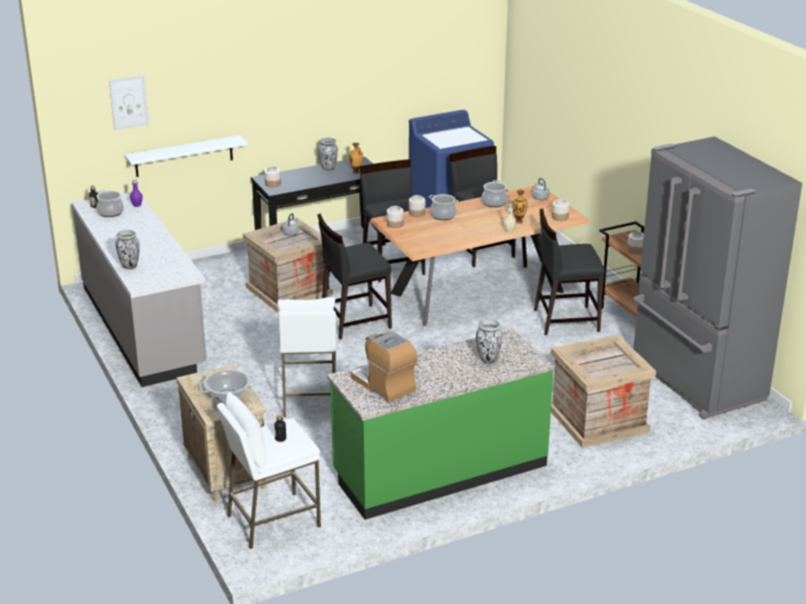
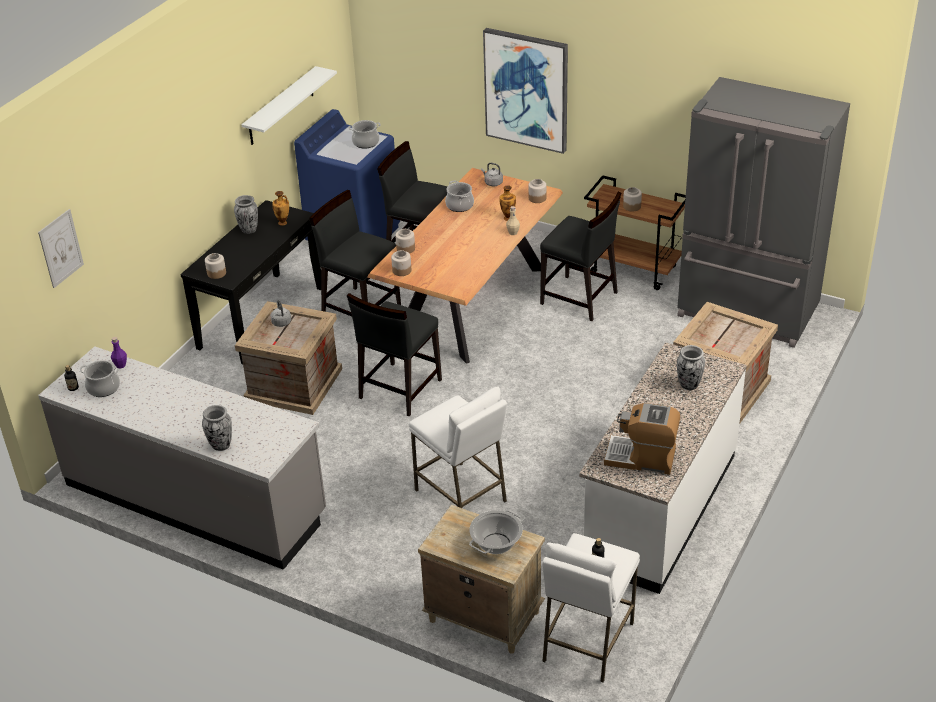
camera: 35 degrees left, 10 degrees up
white shelf [125,135,248,177] -> white shelf moved to [242,66,337,145]
green counter [327,329,555,520] -> white counter [579,342,746,594]
cooking pot [429,194,458,220] -> cooking pot moved to [348,120,381,149]
black chair [534,209,605,335] -> black chair turned 105 degrees counterclockwise [540,192,621,321]
none -> picture [483,28,568,154]

